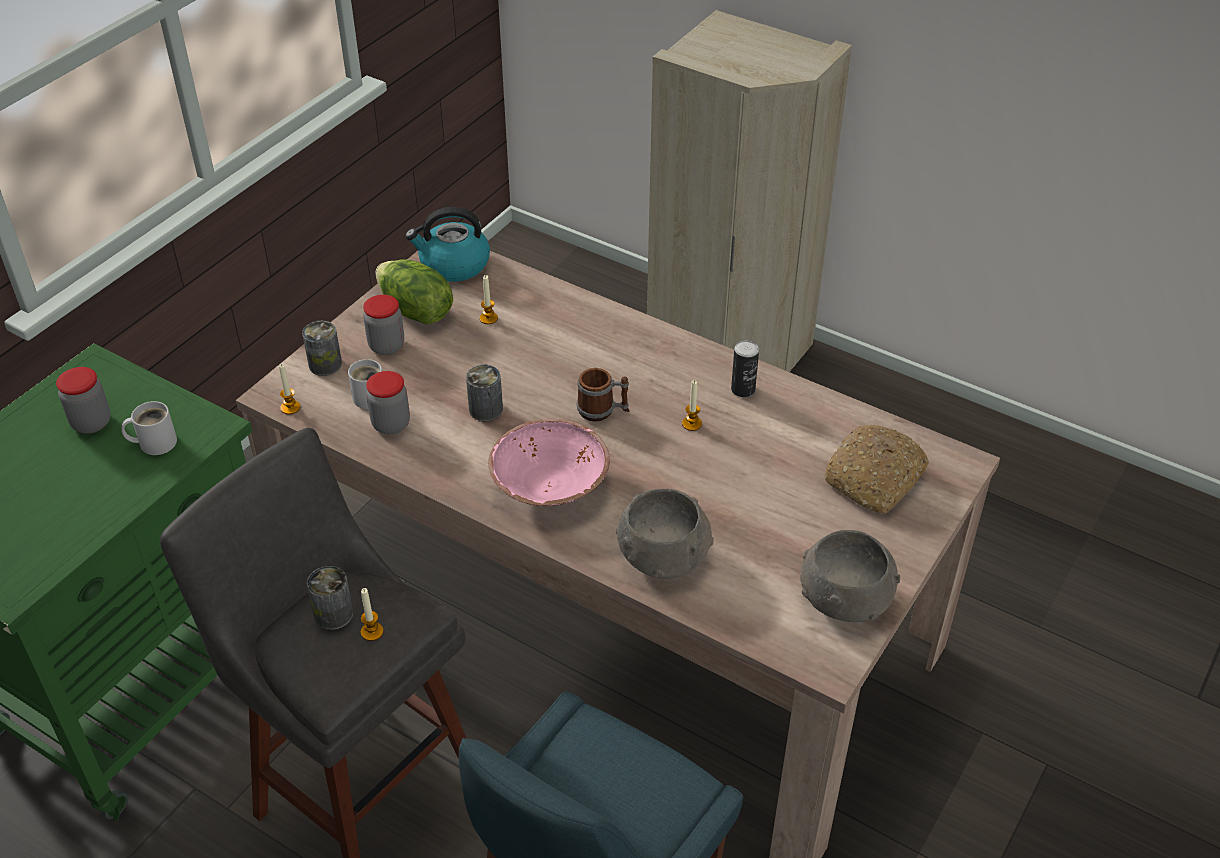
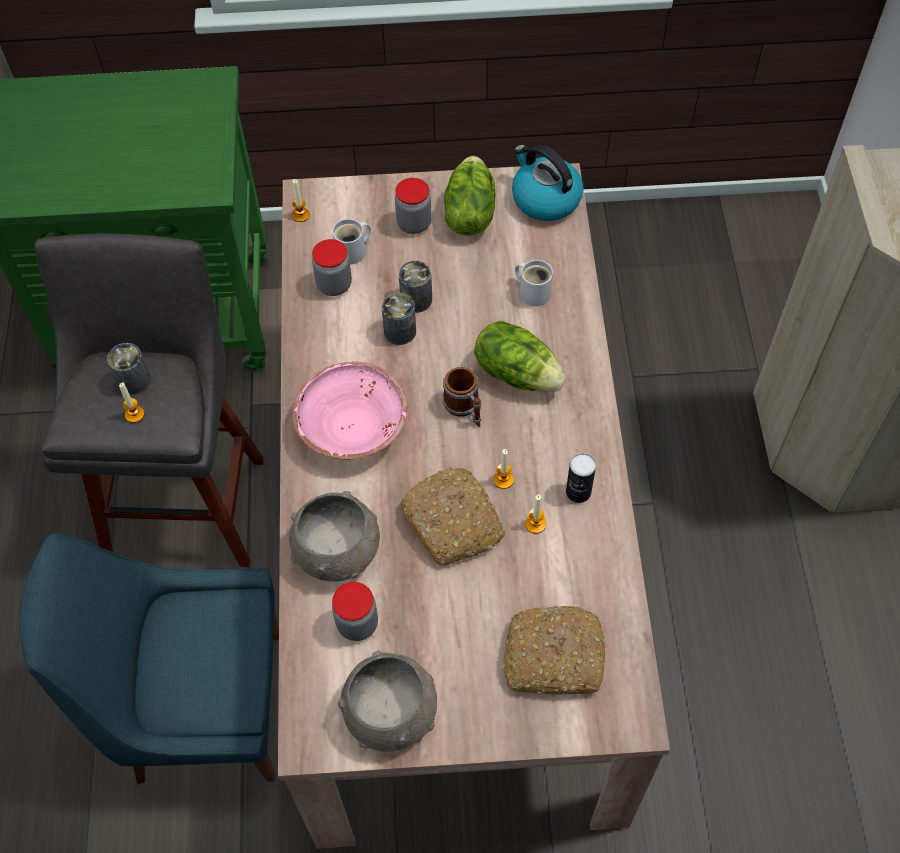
camera: 55 degrees right, 15 degrees up
jar [56,367,111,433] -> jar moved to [332,582,378,641]
white mug [121,401,177,455] -> white mug moved to [515,260,553,306]
can [302,321,342,376] -> can moved to [399,261,432,313]
candle [480,275,498,324] -> candle moved to [525,494,546,534]
none -> bread [400,468,505,566]
none -> lettuce [474,321,566,392]

